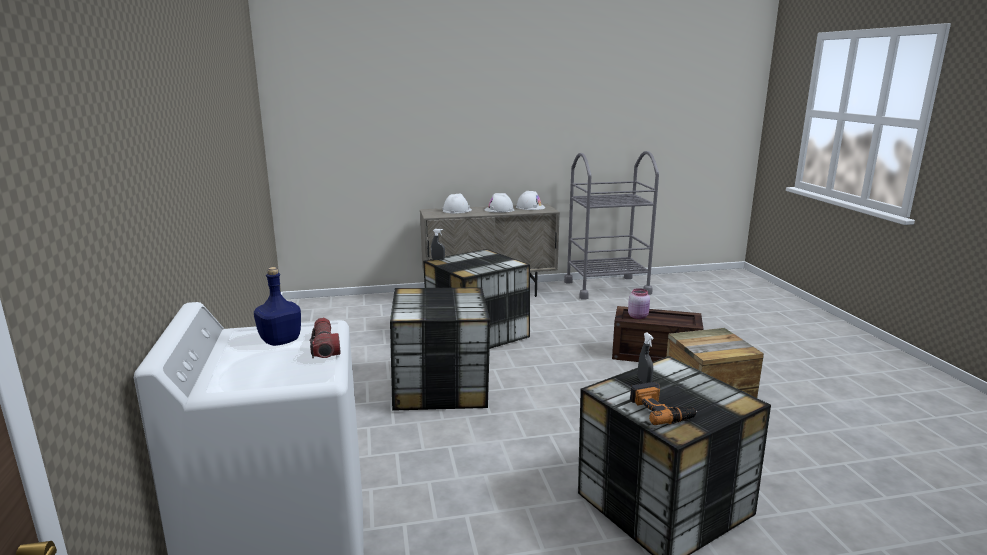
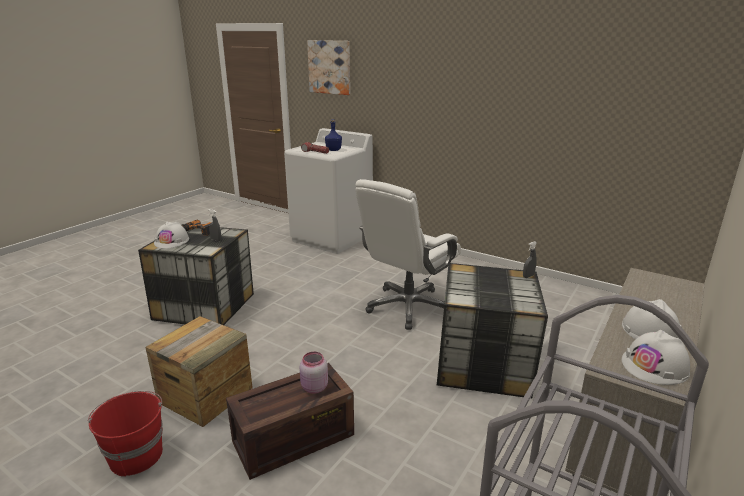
camera: 135 degrees right, 5 degrees up
storage box [390,287,490,411] -> white office chair [355,179,461,330]
white hard hat [443,193,472,213] -> white hard hat moved to [154,222,189,249]
none -> red bucket [88,391,163,477]
none -> picture [307,40,350,95]

